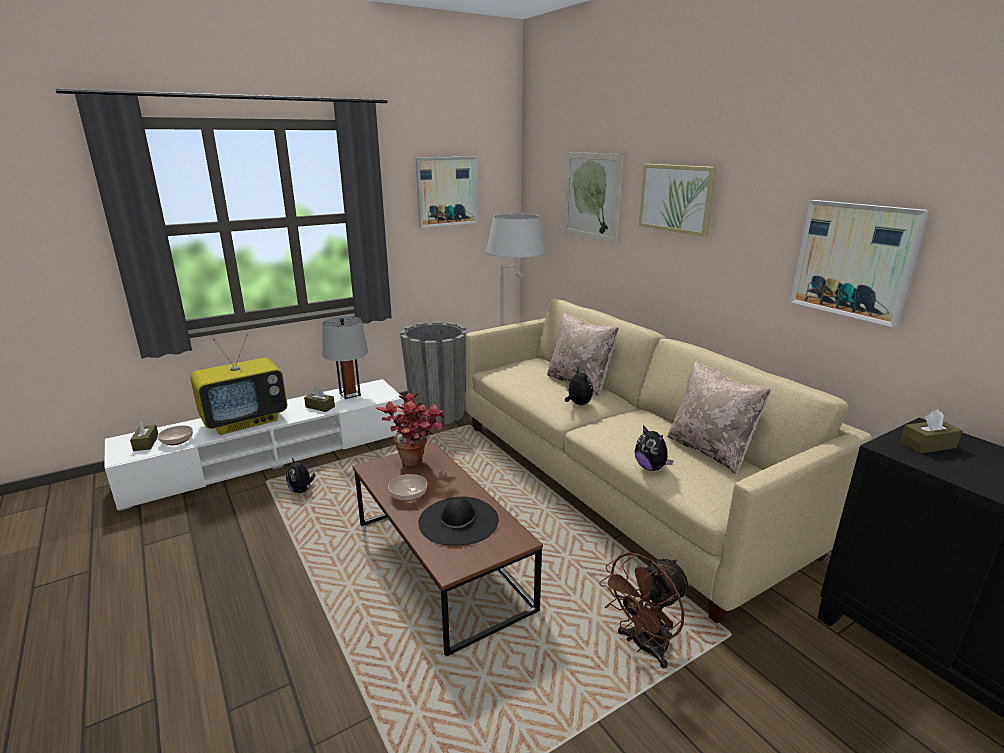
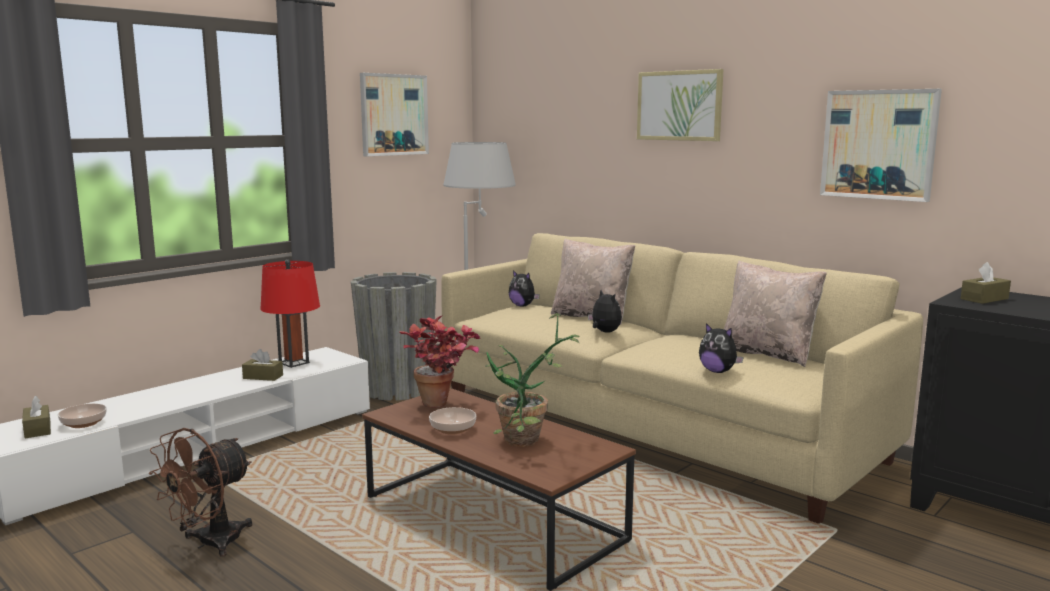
camera: 15 degrees left, 10 degrees down
television [190,334,287,435] -> none
plush toy [286,458,315,493] -> plush toy moved to [509,270,540,306]
grey table lamp [322,316,368,399] -> red table lamp [260,260,320,368]
black hat [419,497,498,546] -> potted plant [485,313,580,447]
picture [564,152,623,244] -> none
brown fan [599,553,691,669] -> brown fan moved to [149,428,252,557]

